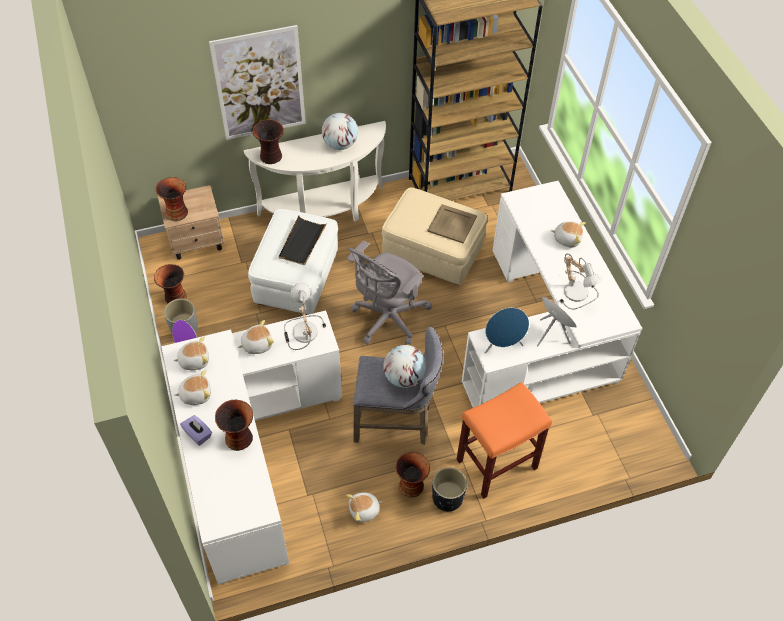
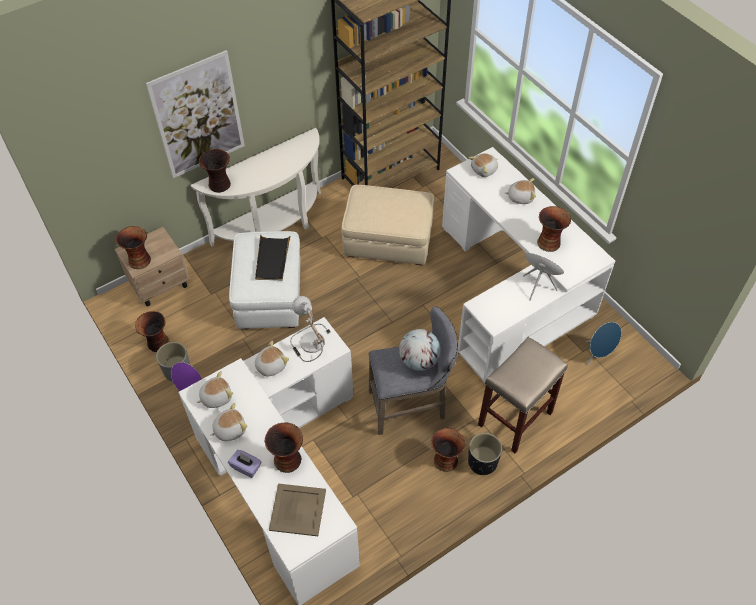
camera: 15 degrees left, 0 degrees up
globe [322,113,358,150] -> none
plush toy [346,492,383,523] -> plush toy moved to [469,153,498,177]
grey office chair [347,241,432,345] -> none
beige tray [427,204,477,243] -> beige tray moved to [269,484,326,536]
orange stool [456,382,552,498] -> beige stool [478,337,568,453]
blue speaker [485,308,529,354] -> blue speaker moved to [586,322,621,366]
table lamp [559,253,603,309] -> vase [537,206,571,252]

